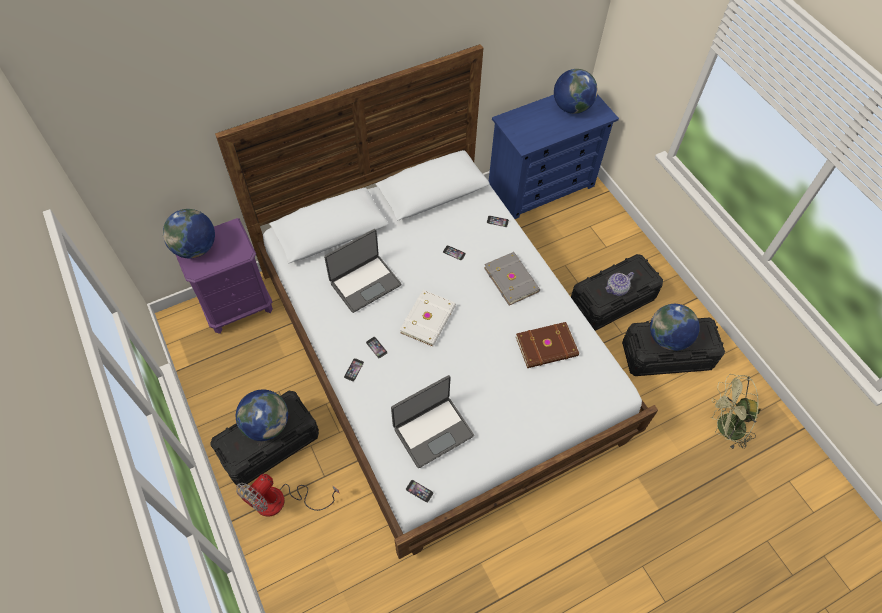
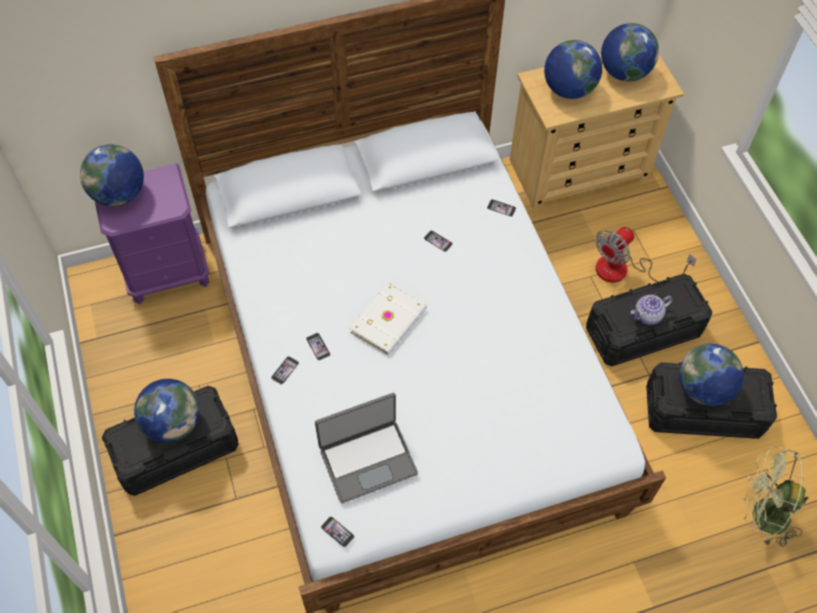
camera: 10 degrees right, 0 degrees up
fan [236,474,340,517] -> fan moved to [595,227,697,282]
laptop [324,229,402,313] -> none
grey book [484,252,540,306] -> none
blue dresser [489,94,619,219] -> beige dresser [510,54,684,209]
brown book [516,322,579,368] -> none
none -> globe [544,40,602,99]

